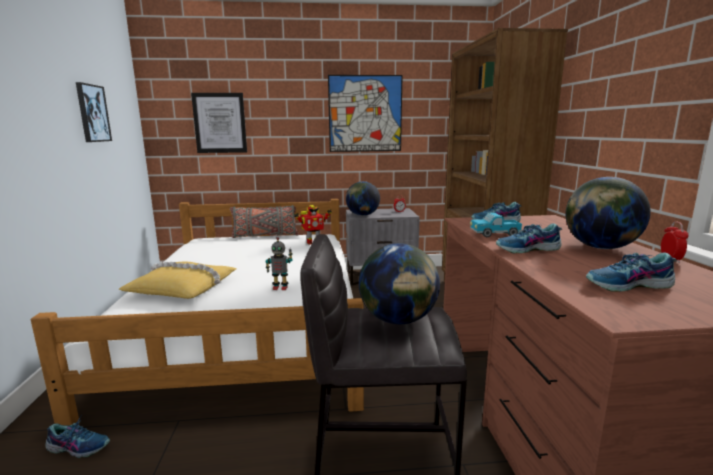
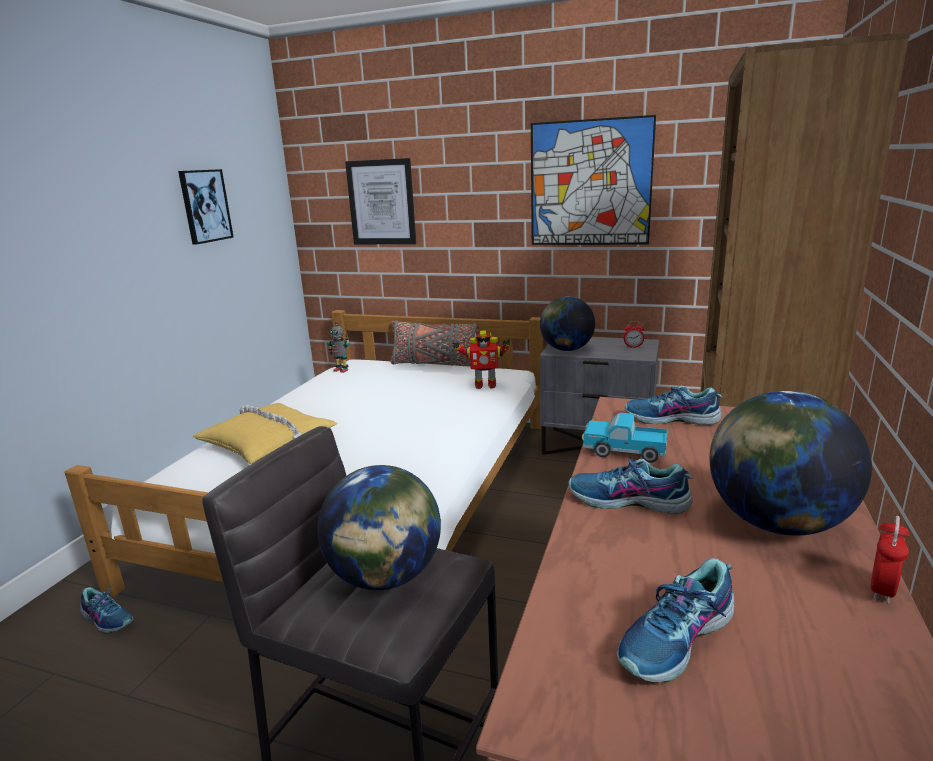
camera: 25 degrees right, 5 degrees up
toy robot [266,237,293,290] -> toy robot moved to [328,321,350,373]
shoe [586,252,677,292] -> shoe turned 60 degrees counterclockwise [617,558,734,682]

